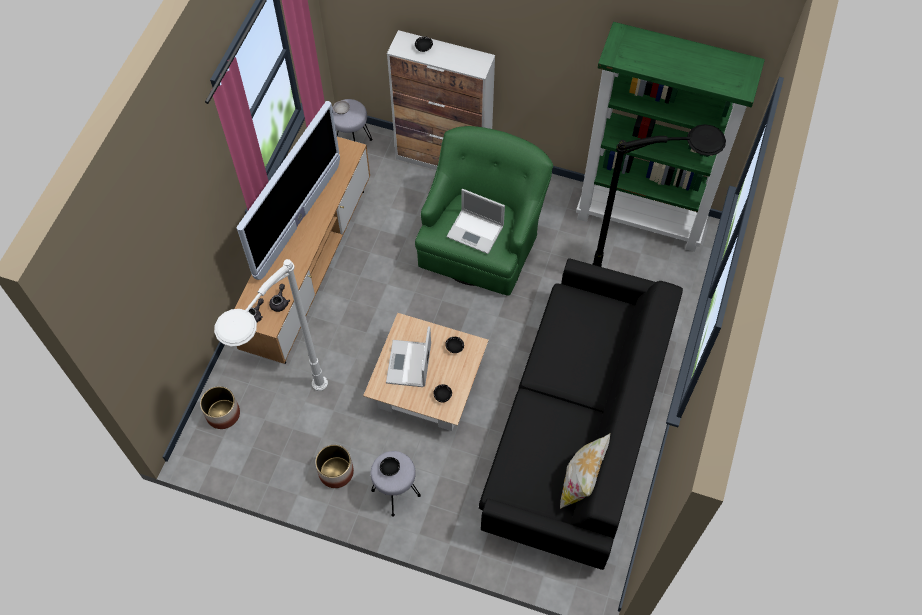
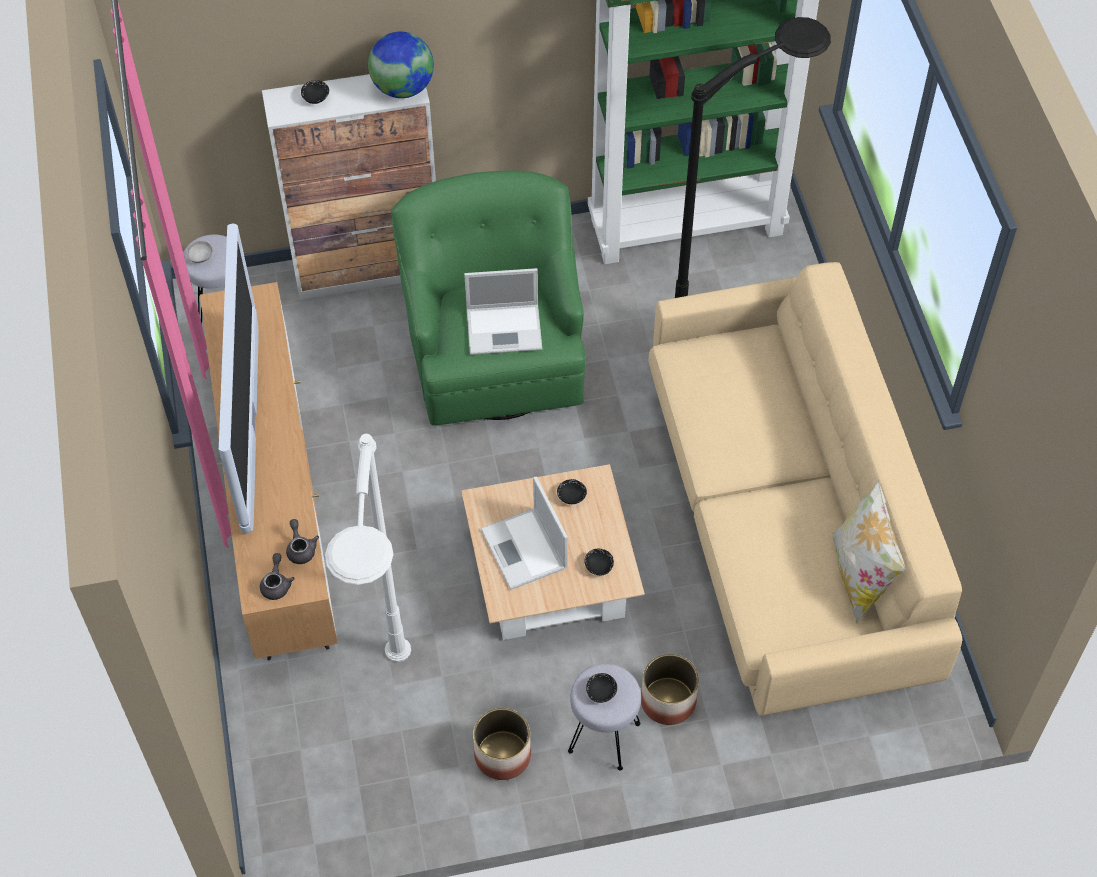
camera: 30 degrees left, 5 degrees down
planter [200,386,240,429] -> planter moved to [641,654,699,725]
black sofa [479,258,683,570] -> beige sofa [648,262,963,716]
none -> globe [368,32,434,98]

